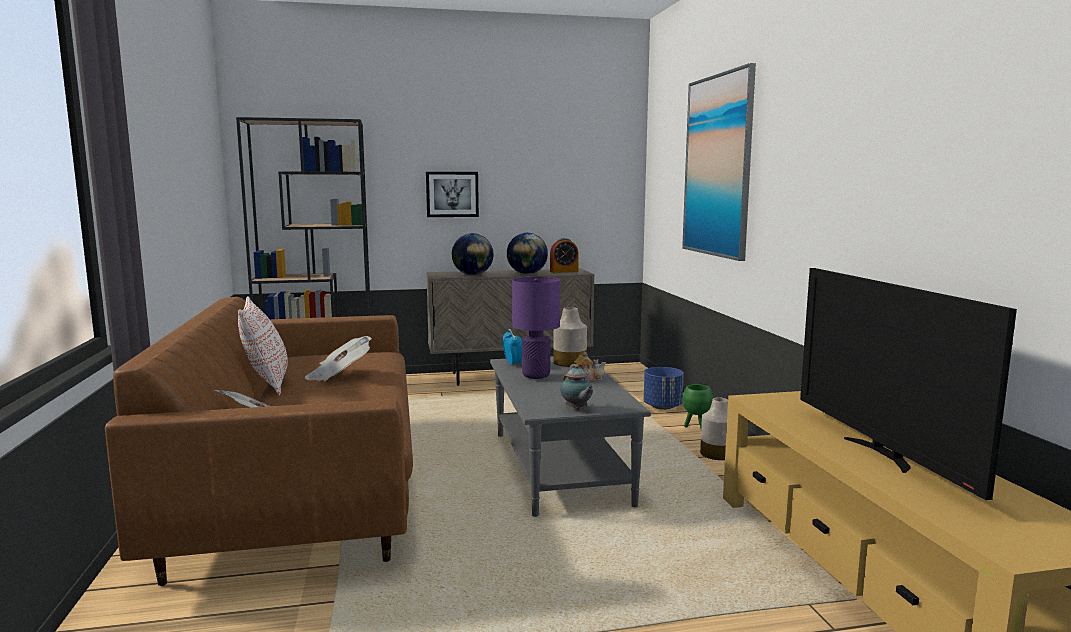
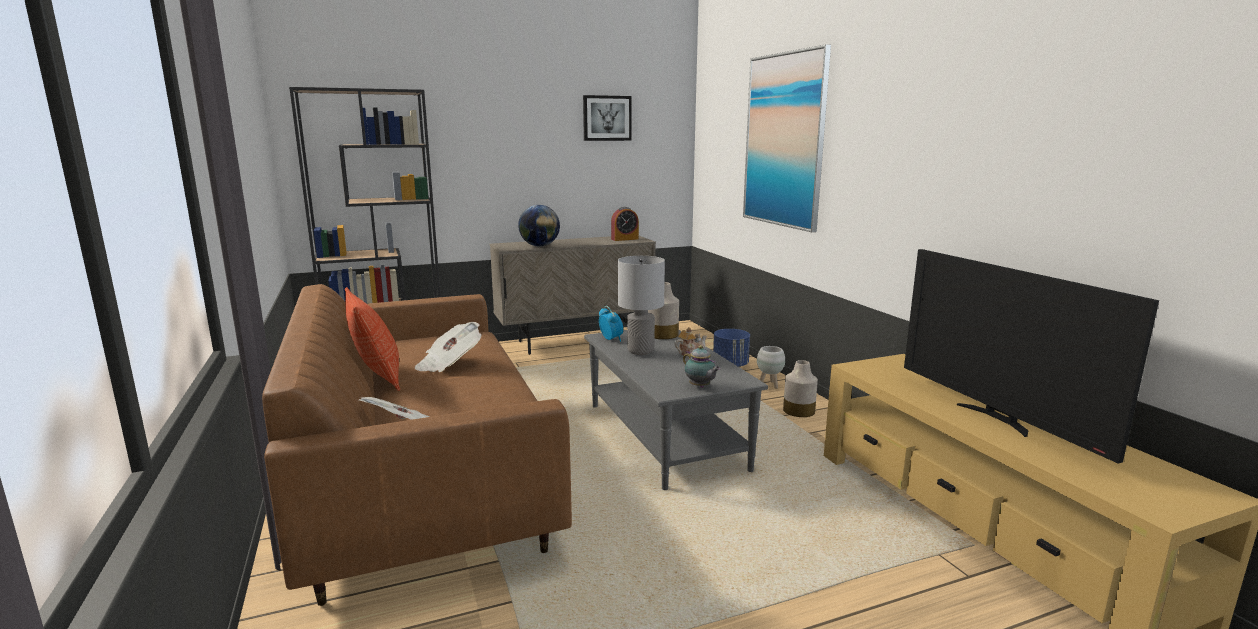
camera: 10 degrees left, 5 degrees up
white pillow [238,296,288,395] -> orange pillow [345,287,400,391]
picture [426,172,479,217] -> picture moved to [583,95,632,141]
globe [507,233,548,274] -> none
purple table lamp [512,277,560,379] -> grey table lamp [618,256,665,355]
green planter [682,384,713,429] -> white planter [757,346,785,389]

